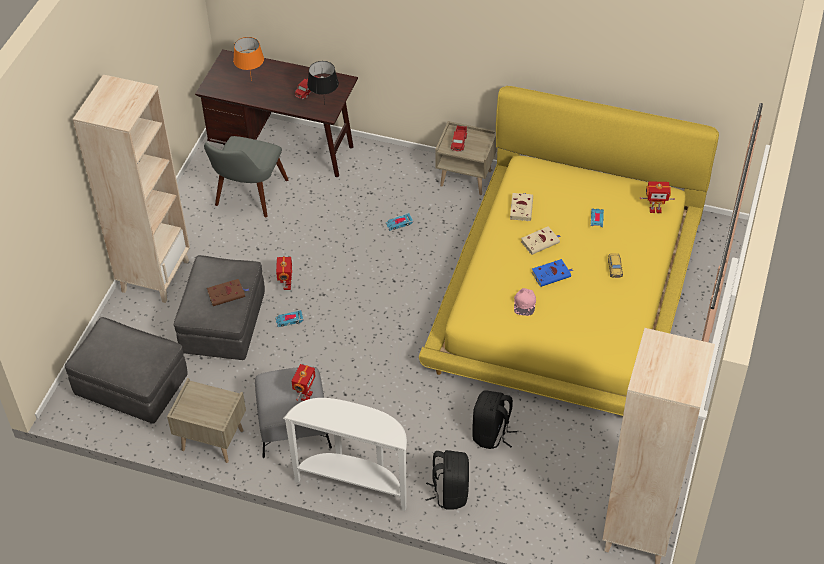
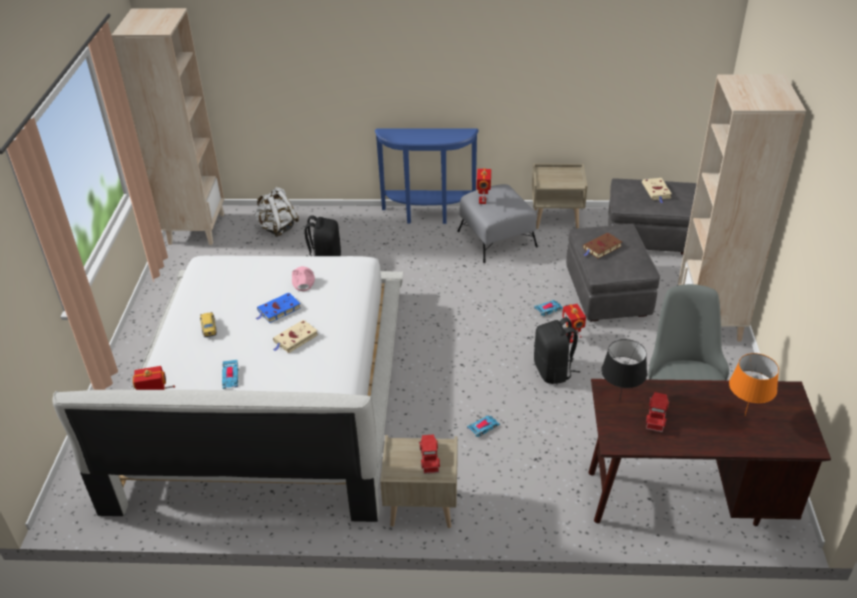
camera: 165 degrees right, 10 degrees down
white console table [283,398,407,511] -> blue console table [375,128,479,224]
yellow bed [419,86,719,416] -> white bed [52,255,403,522]
black backpack [426,450,469,510] -> black backpack moved to [534,317,580,384]
beige book [510,193,533,221] -> beige book moved to [642,178,672,203]
none -> white backpack [254,187,299,236]

